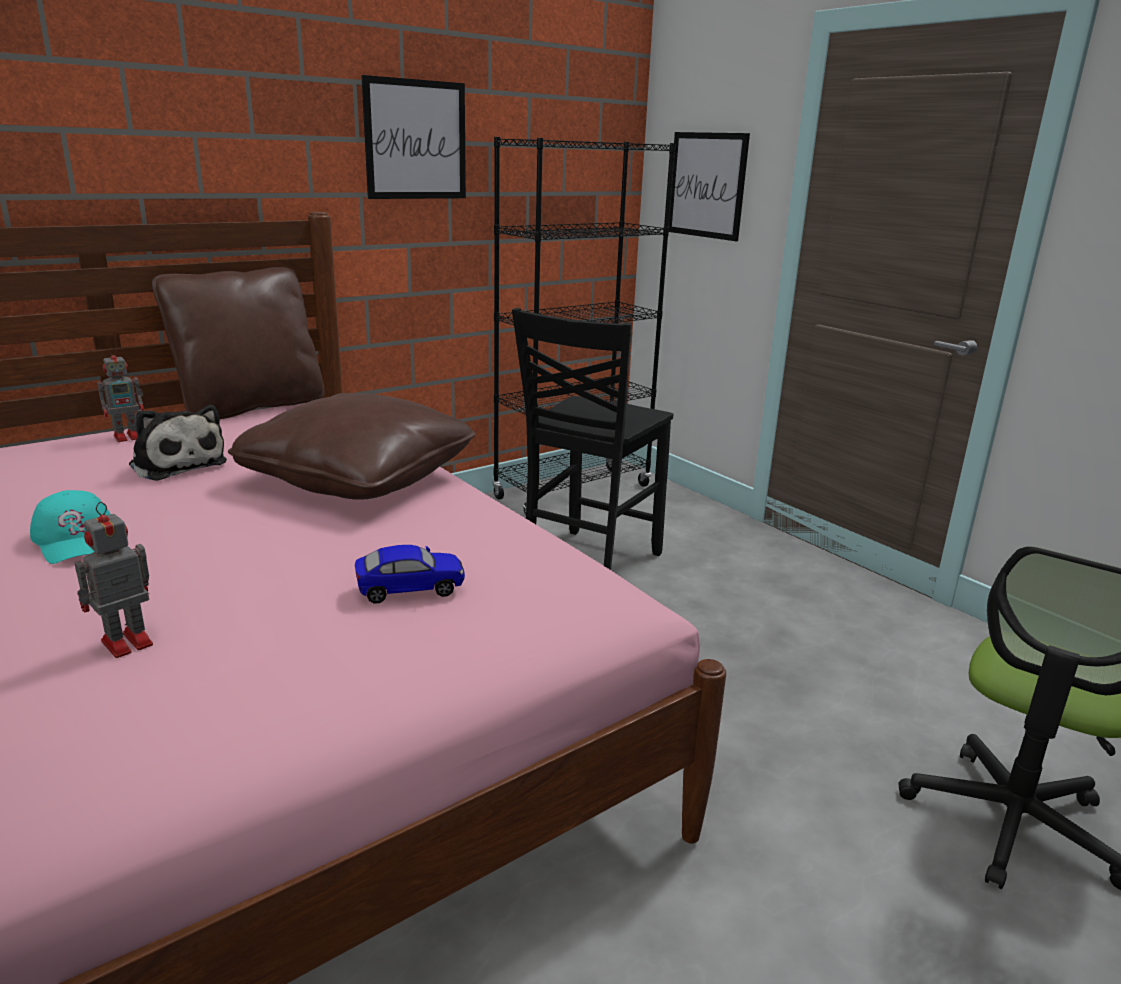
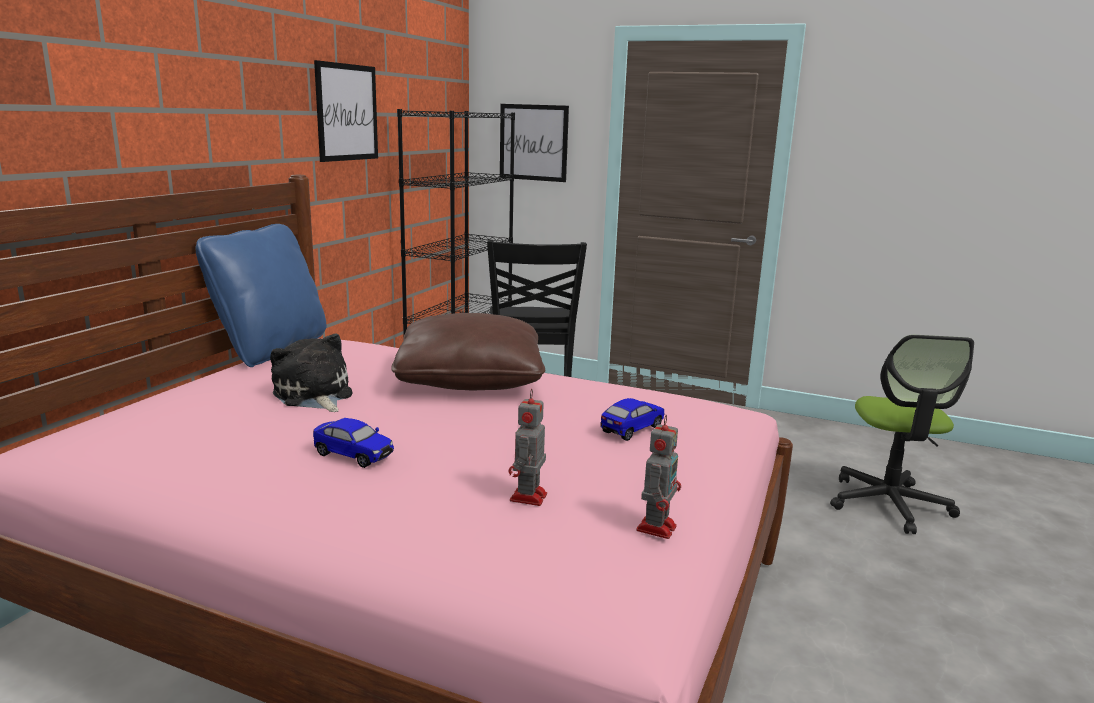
camera: 30 degrees left, 5 degrees down
turquoise cap [30,490,110,564] -> toy car [313,418,394,468]
toy robot [97,347,144,442] -> toy robot moved to [636,415,681,539]
plush toy [129,405,227,481] -> plush toy turned 135 degrees counterclockwise [270,334,352,412]
brown pillow [152,267,324,419] -> blue pillow [196,224,327,367]

